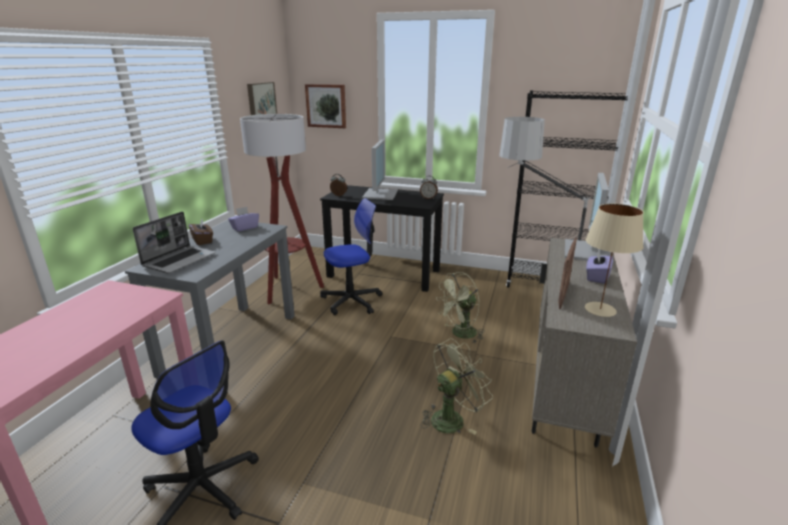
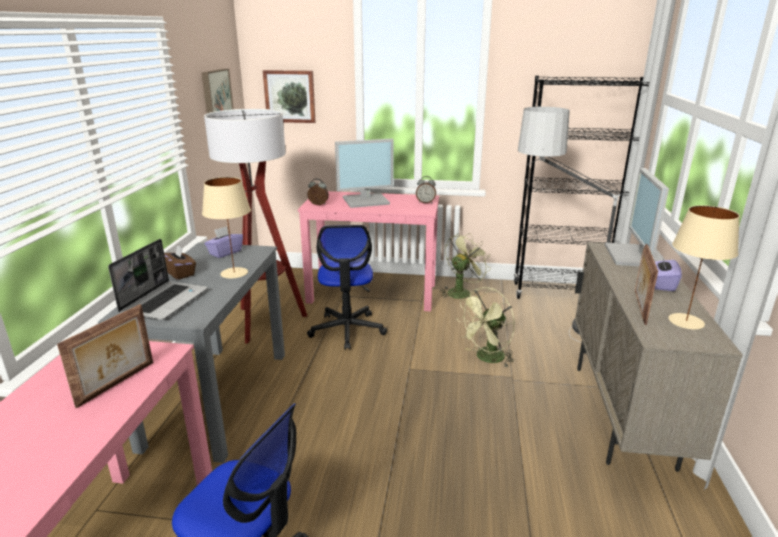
camera: 10 degrees left, 0 degrees up
black desk [320,185,444,292] -> pink desk [298,191,439,311]
office chair [320,198,383,315] -> office chair turned 120 degrees clockwise [307,225,387,350]
monitor [362,139,398,200] -> monitor turned 75 degrees clockwise [335,139,394,208]
green fan [421,338,493,434] -> green fan moved to [440,233,491,299]
none -> picture frame [57,304,153,408]
none -> beige table lamp [202,177,251,279]

